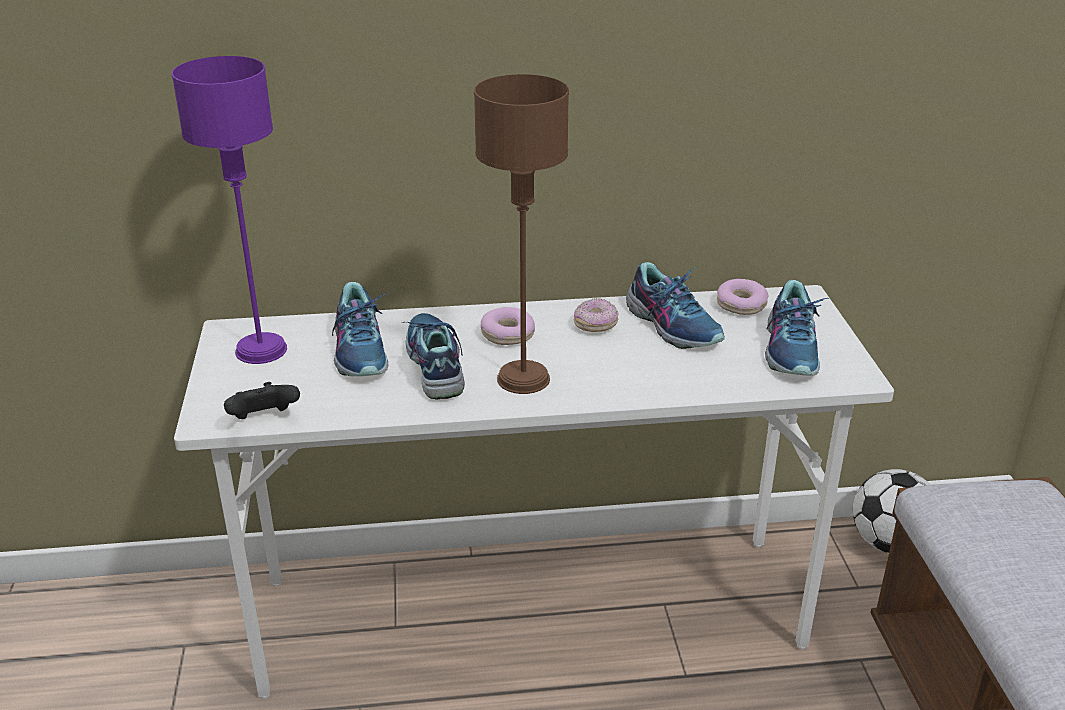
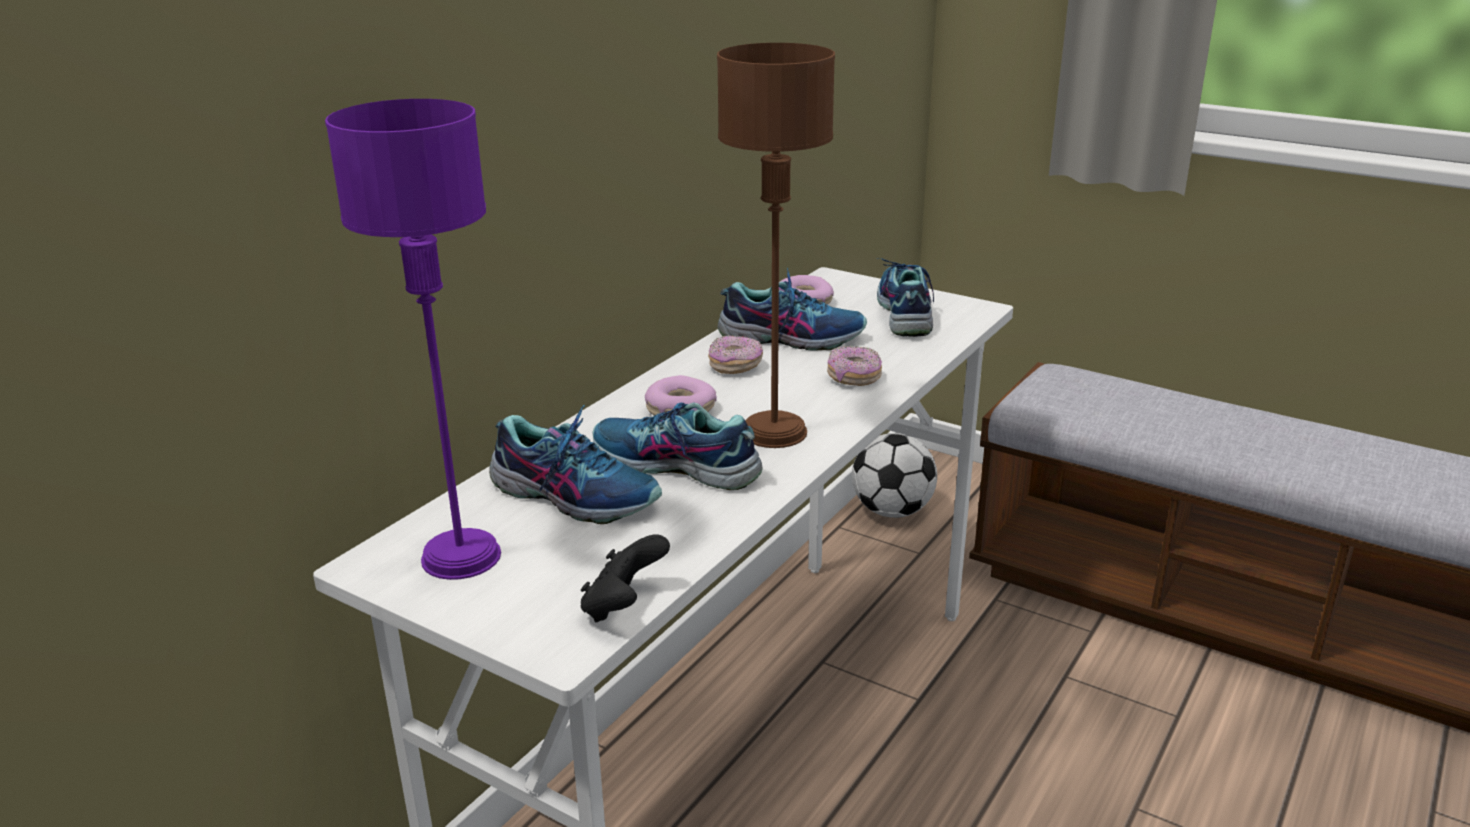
camera: 50 degrees left, 5 degrees down
shoe [765,280,829,376] -> shoe turned 135 degrees counterclockwise [876,258,934,337]
none -> donut [827,346,882,386]

